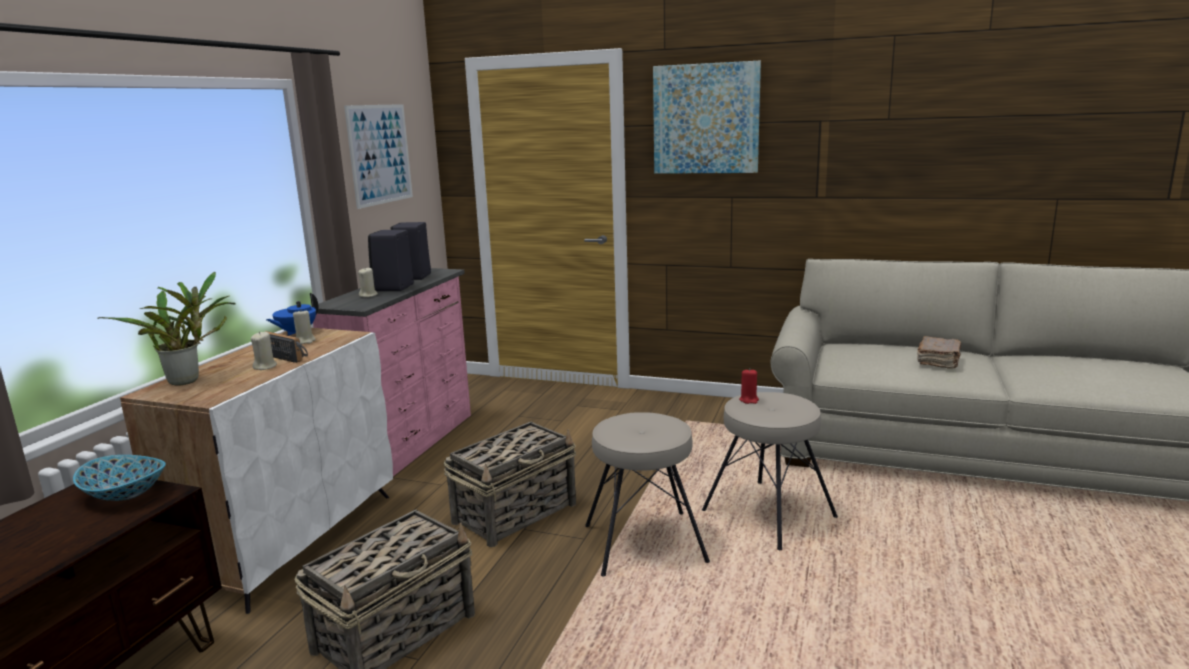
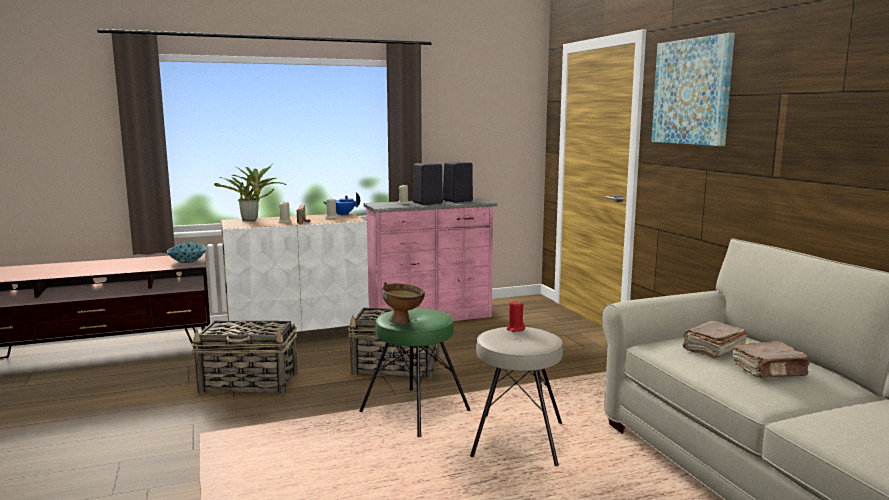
camera: 50 degrees right, 5 degrees down
picture [344,104,413,209] -> none
beige stool [585,412,710,576] -> green stool [359,308,471,437]
none -> brown bowl [382,282,425,325]
none -> brown book [683,321,747,359]

